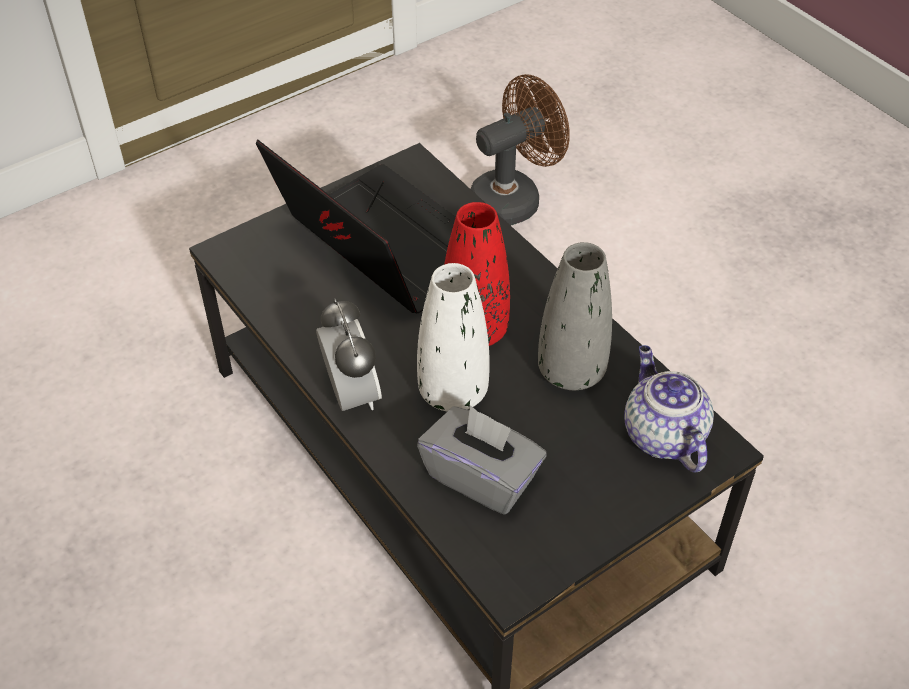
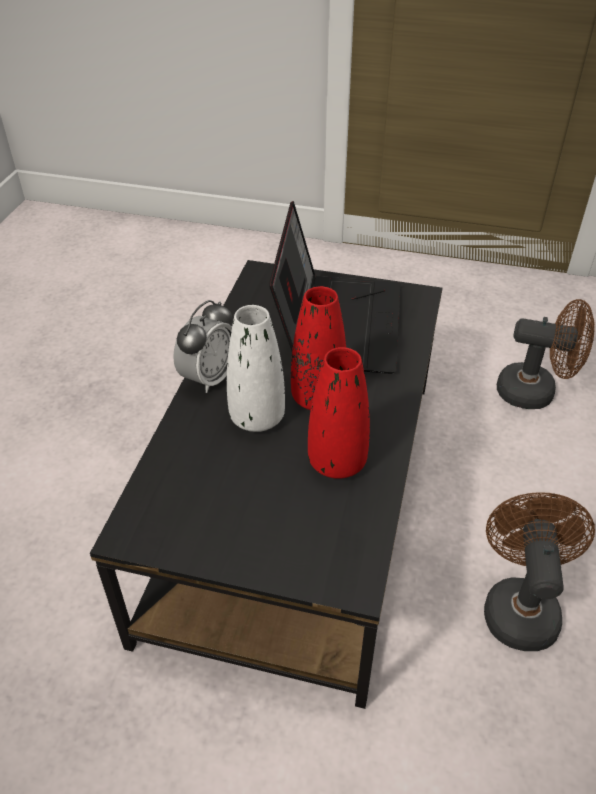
camera: 50 degrees right, 5 degrees down
grey tissue box [417,405,547,514] -> none
grey vase [538,242,612,390] -> red vase [308,347,370,479]
teapot [624,345,714,472] -> none
none -> brown fan [484,492,595,651]

